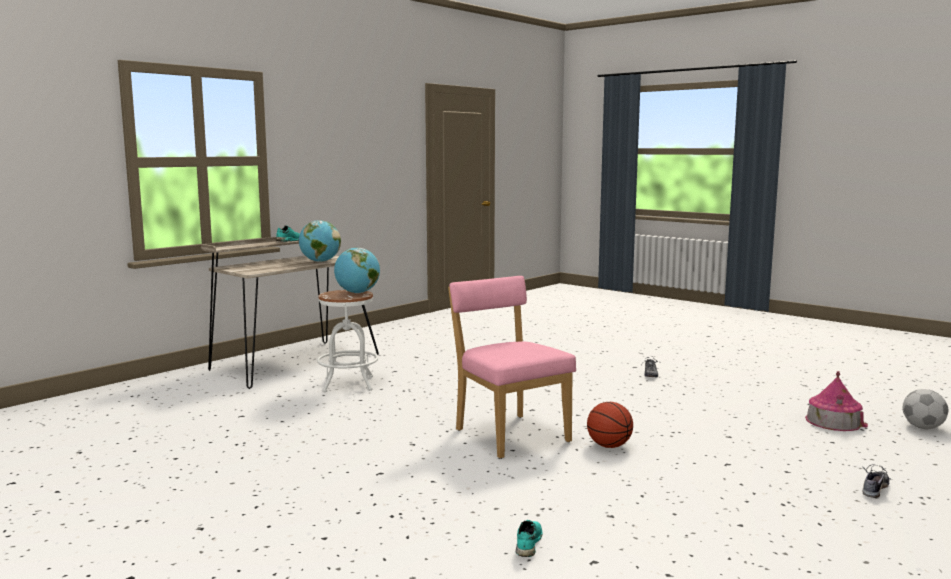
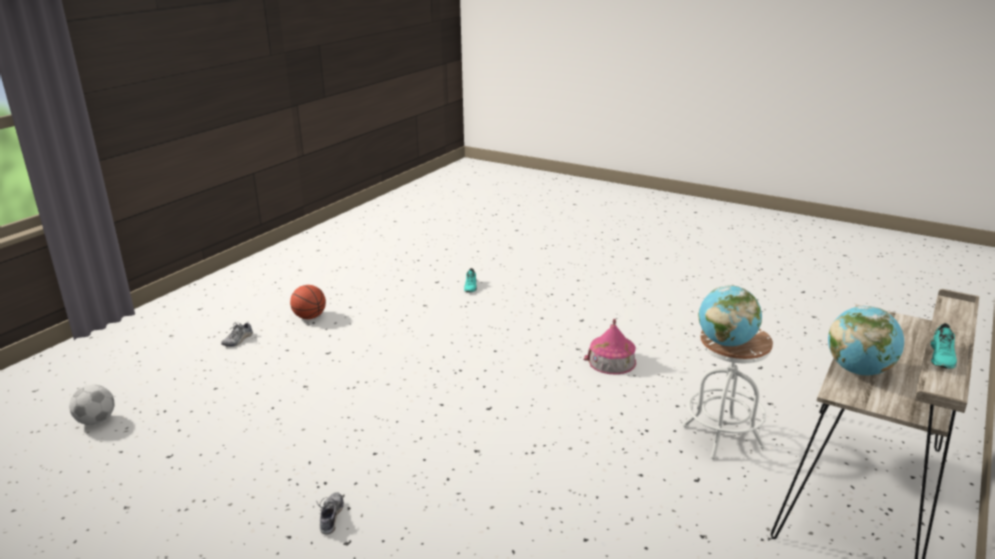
camera: 170 degrees right, 15 degrees up
pink chair [448,276,576,459] -> none
basketball [587,402,633,448] -> basketball moved to [290,285,326,319]
toy house [805,371,868,431] -> toy house moved to [584,319,636,375]

